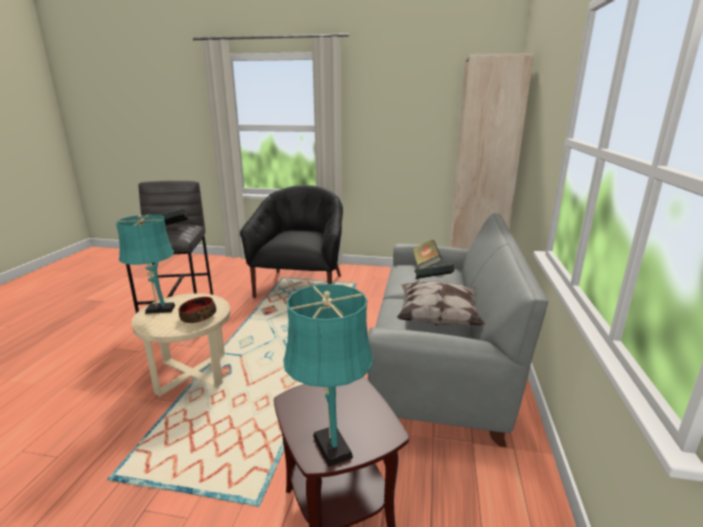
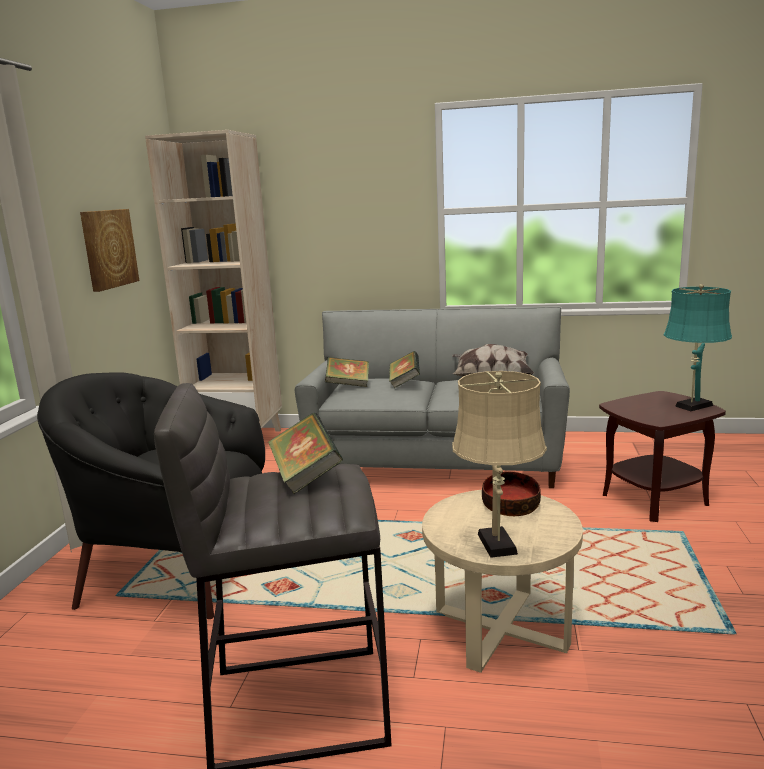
camera: 90 degrees left, 5 degrees down
turquoise table lamp [116,215,175,314] -> beige table lamp [452,371,547,558]
none -> picture [80,209,139,292]

